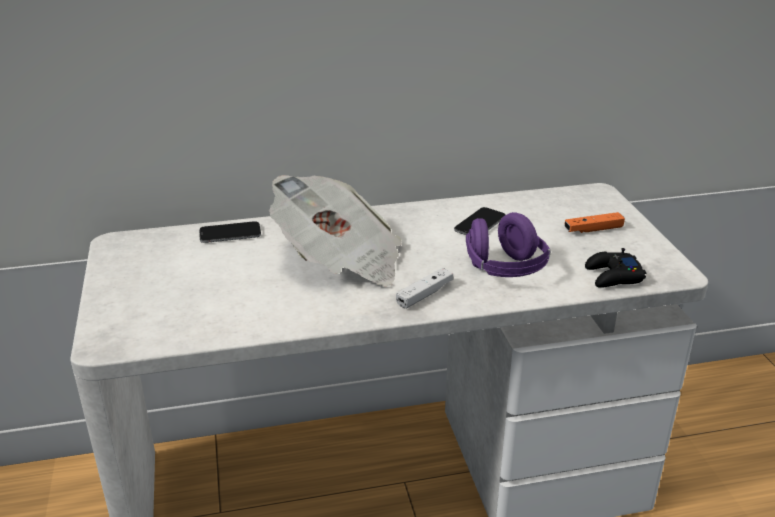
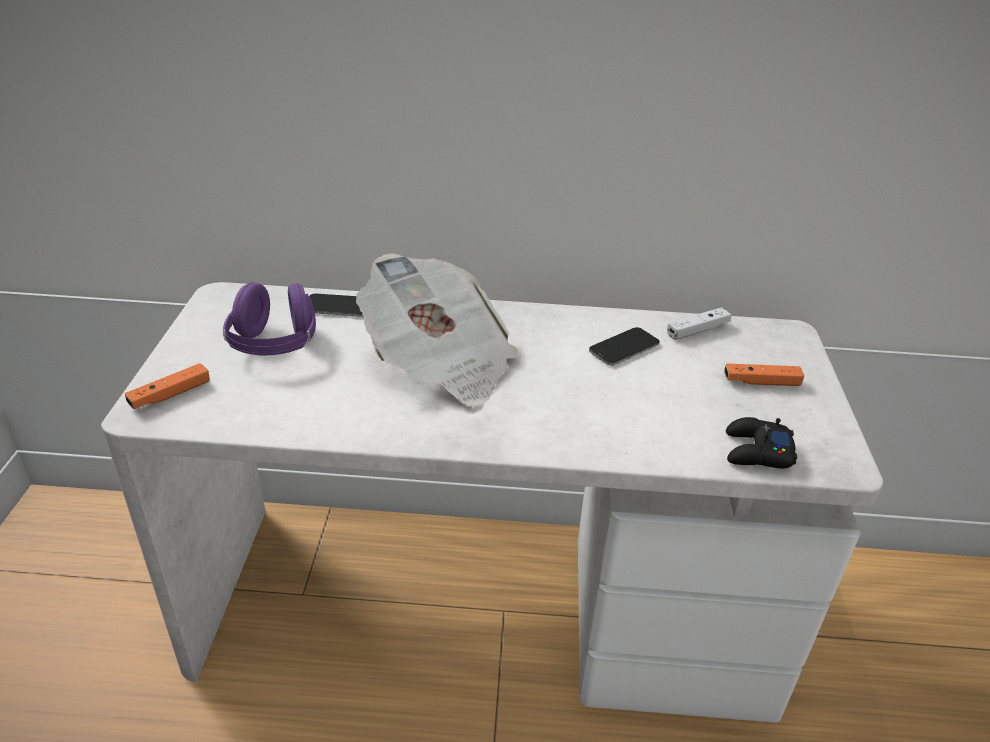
camera: 15 degrees right, 5 degrees up
white game controller [396,268,453,309] -> white game controller moved to [667,307,732,340]
purple headphones [466,212,551,277] -> purple headphones moved to [223,282,316,355]
none -> orange game controller [125,363,210,409]

